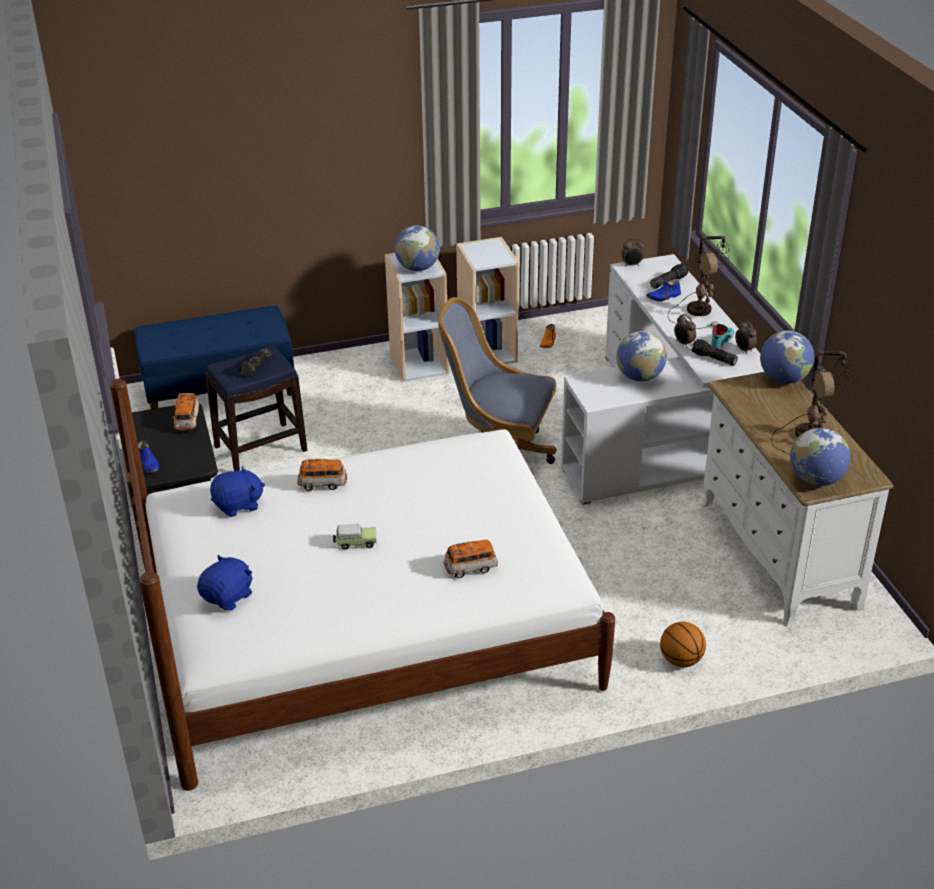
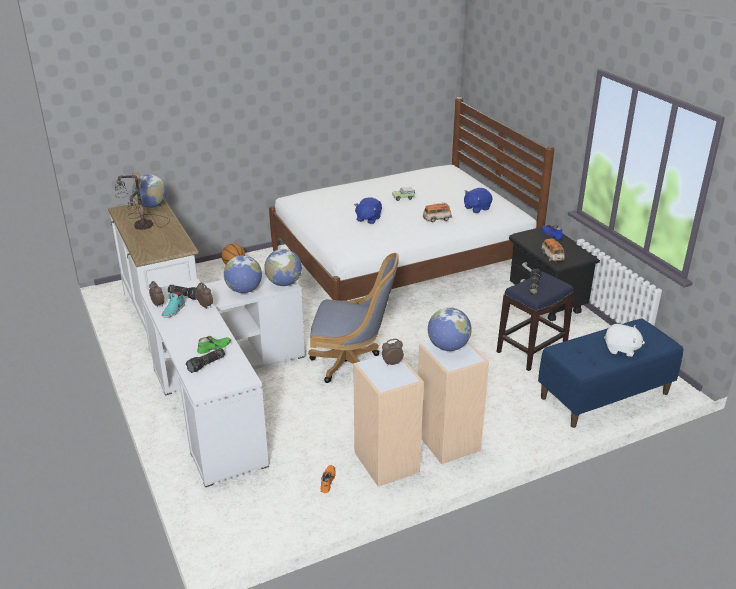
camera: 170 degrees right, 5 degrees down
blue plush toy [197,555,252,611] -> blue plush toy moved to [354,197,382,224]
toy car [444,540,498,578] -> none
alarm clock [622,238,644,266] -> alarm clock moved to [382,339,404,366]
blue shoe [646,280,681,301] -> green shoe [197,336,231,354]
table lamp [668,236,730,329] -> none
globe [760,331,814,384] -> globe moved to [264,249,302,286]
none -> white plush toy [604,324,645,357]

